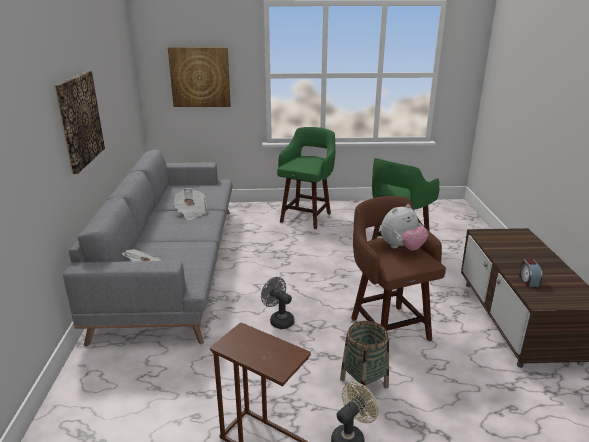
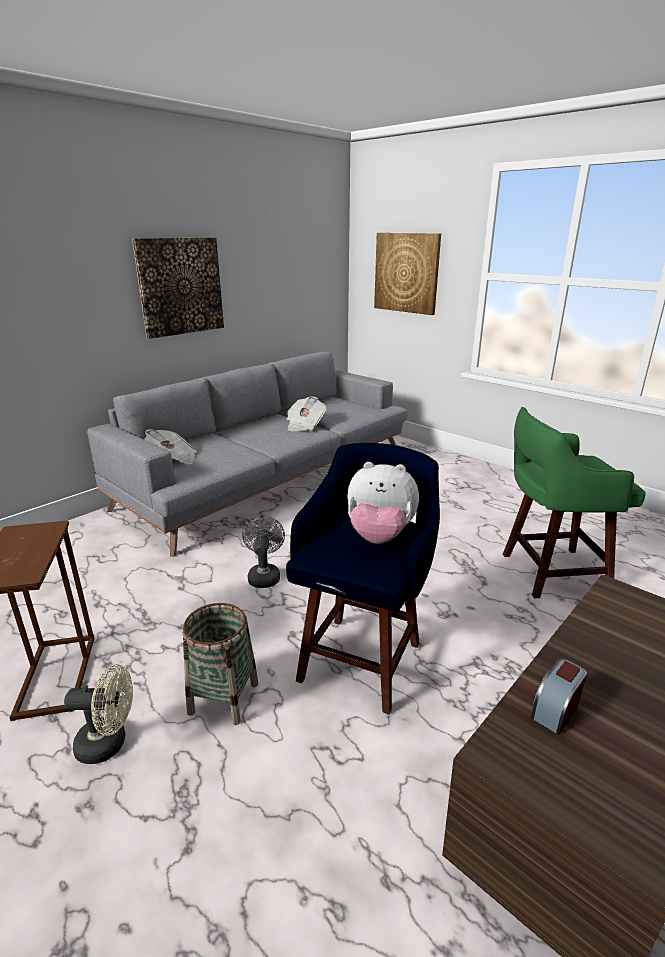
camera: 45 degrees right, 0 degrees up
green stool [277,127,335,229] -> none
brown stool [351,196,446,341] -> blue stool [286,443,440,714]

